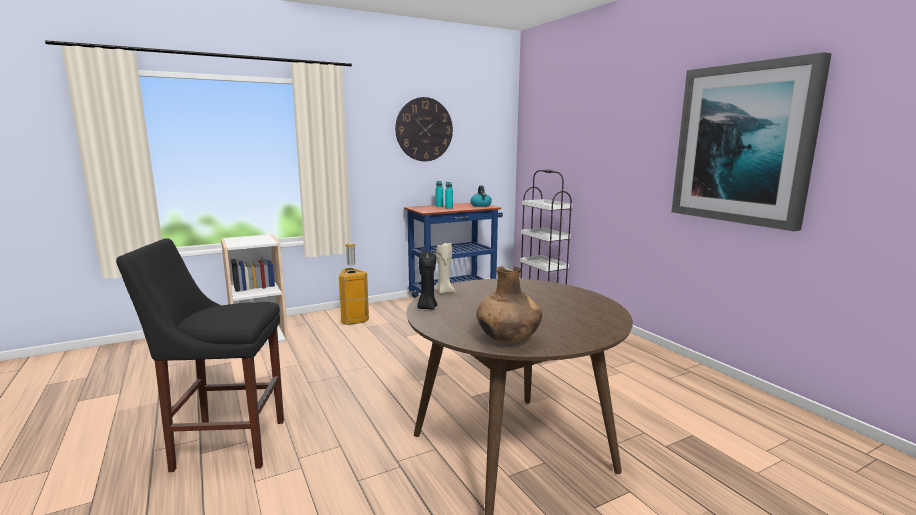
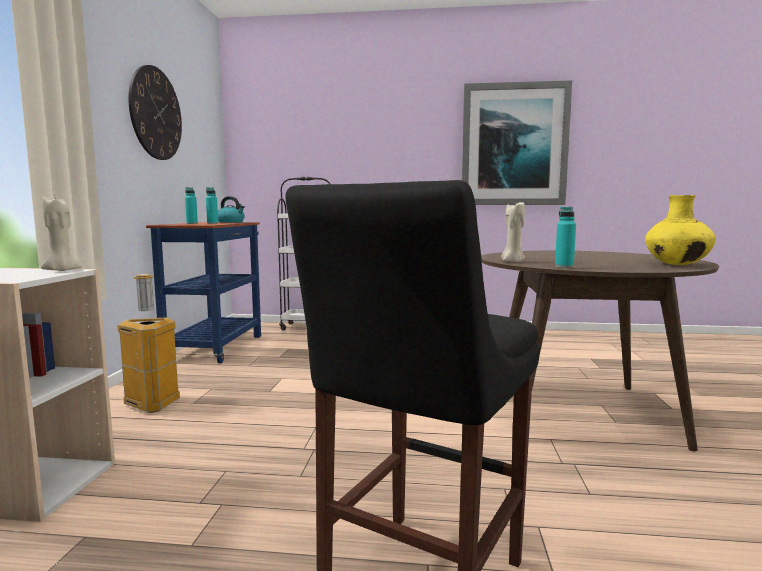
camera: 55 degrees left, 5 degrees down
black candle [417,251,437,310] -> turquoise bottle [555,207,576,268]
brown vase [476,266,542,343] -> yellow vase [645,195,716,265]
none -> beige candle [41,197,83,271]

